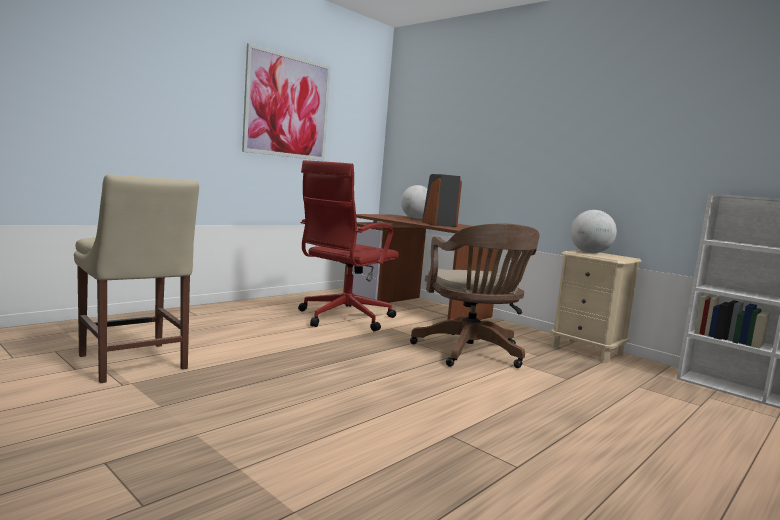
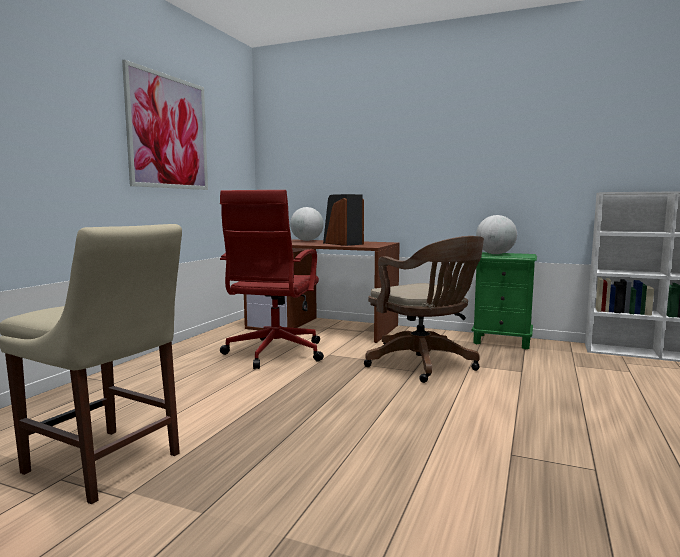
camera: 20 degrees left, 0 degrees up
beige nightstand [551,250,642,363] -> green nightstand [472,252,537,350]

